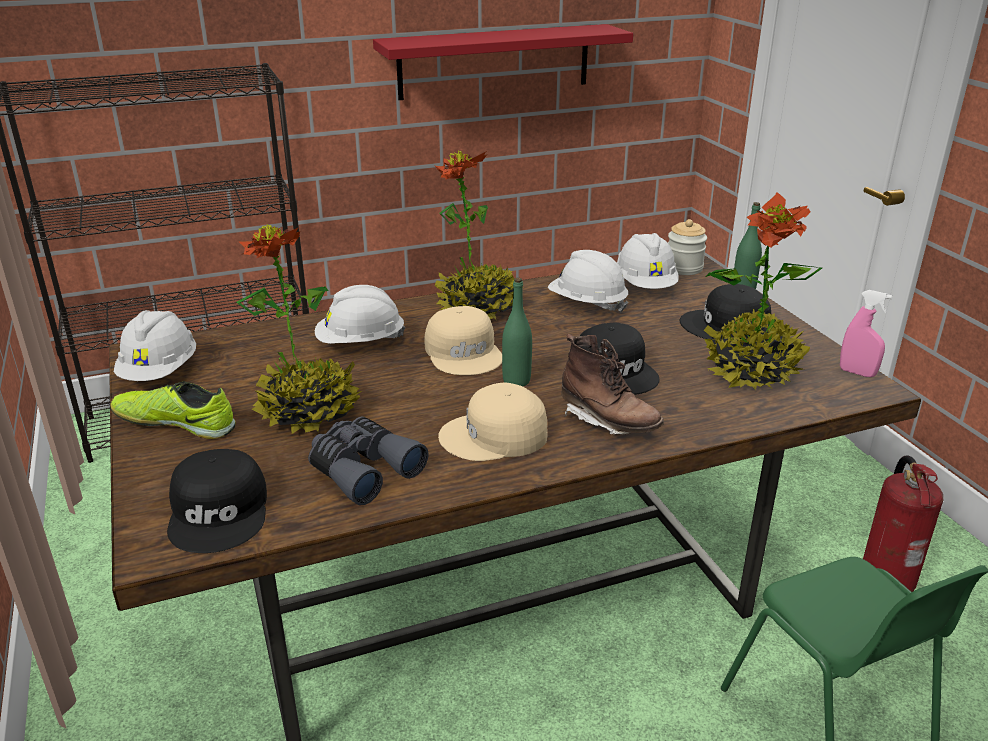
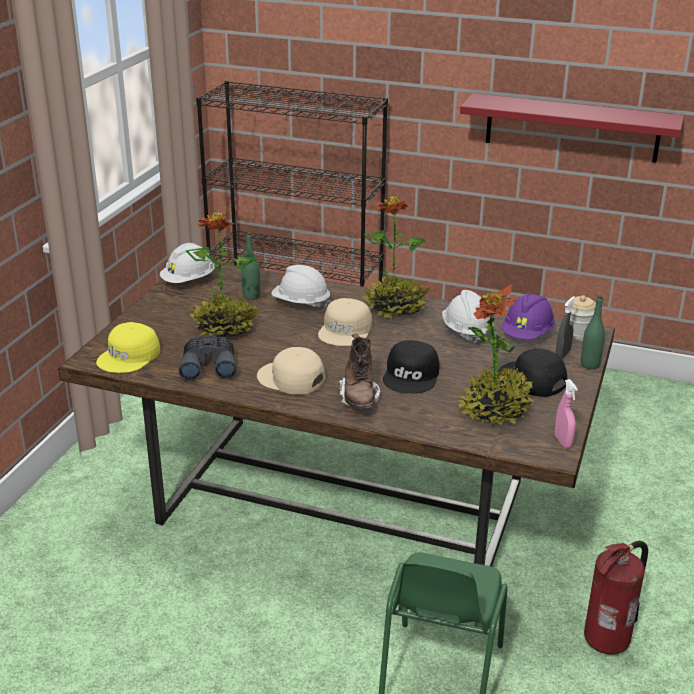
camera: 40 degrees right, 0 degrees up
shoe [110,381,236,439] -> none
black cap [167,449,267,553] -> yellow cap [96,322,160,373]
green bottle [502,278,532,386] -> green bottle moved to [241,232,260,300]
white hard hat [617,233,678,289] -> purple hard hat [502,293,555,339]
none -> grey spray bottle [556,296,575,359]

